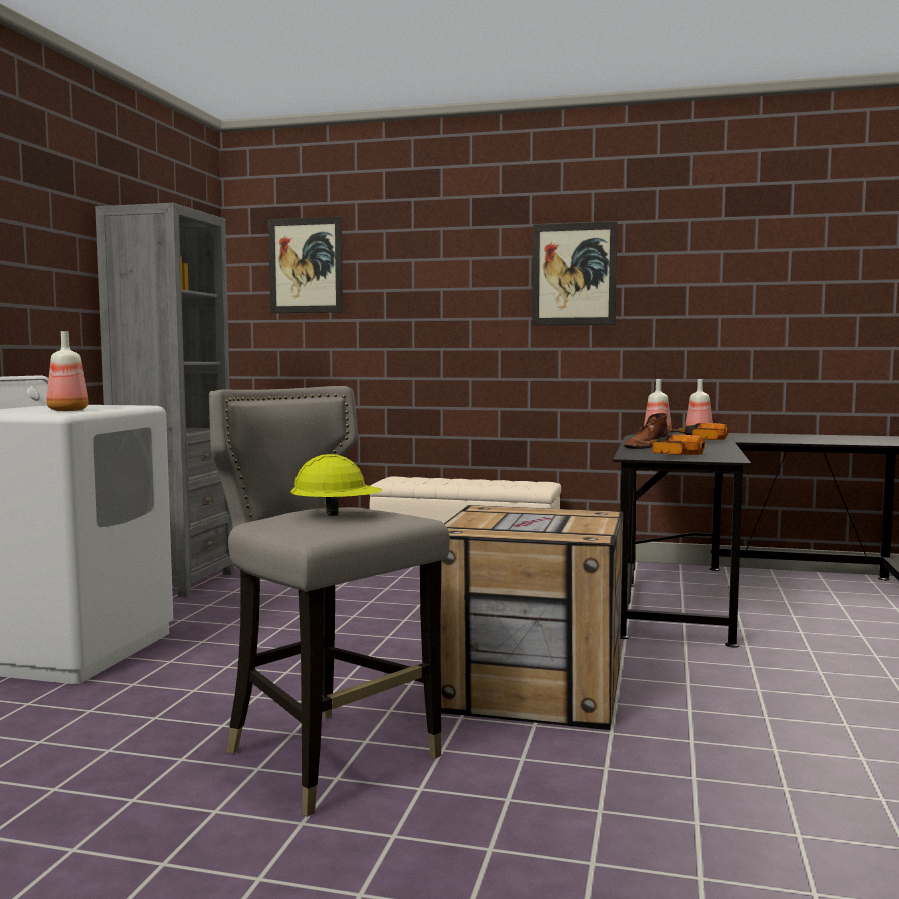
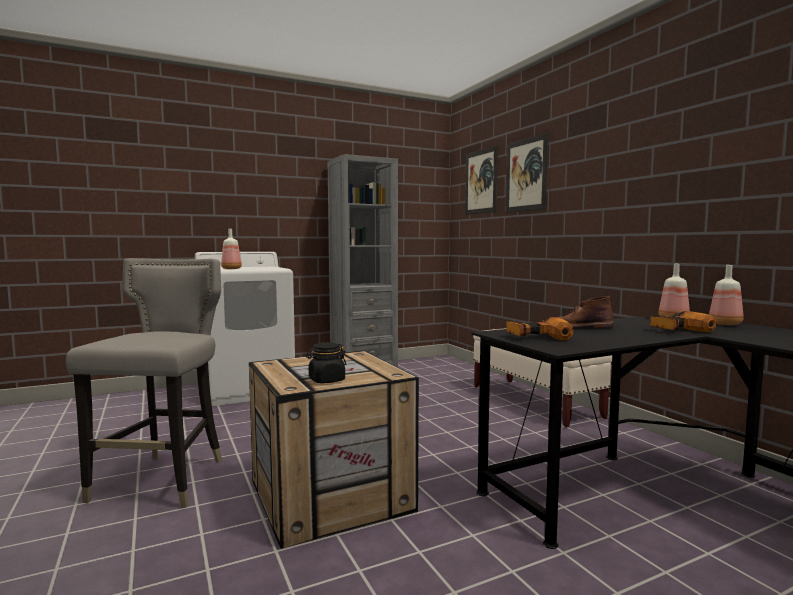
camera: 50 degrees right, 0 degrees up
yellow hard hat [290,454,382,516] -> none
picture [532,221,618,325] -> picture moved to [506,133,549,213]
none -> black jar [306,343,347,383]

